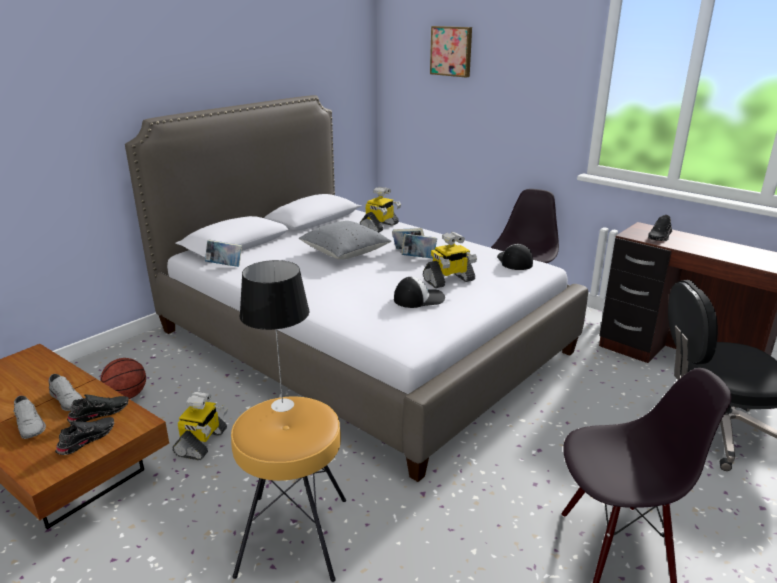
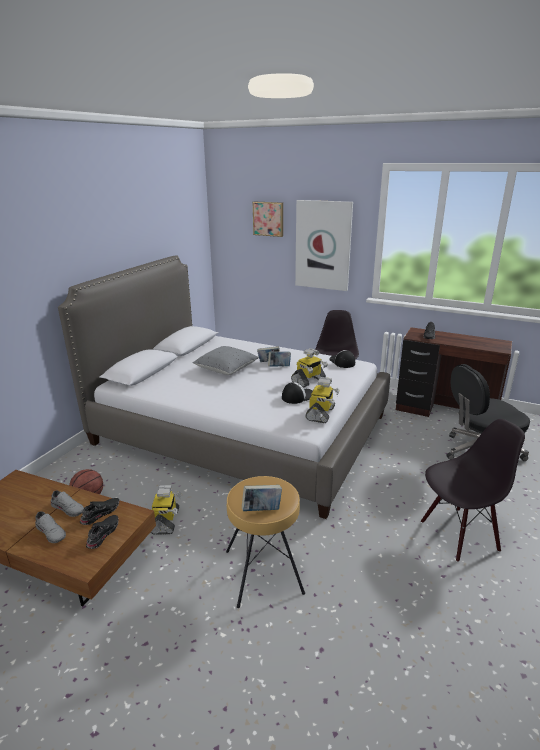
camera: 15 degrees left, 0 degrees up
book [205,240,242,267] -> book moved to [242,485,282,511]
table lamp [239,260,309,412] -> none
toy robot [360,187,401,233] -> toy robot moved to [305,377,340,423]
none -> picture [295,200,353,291]

